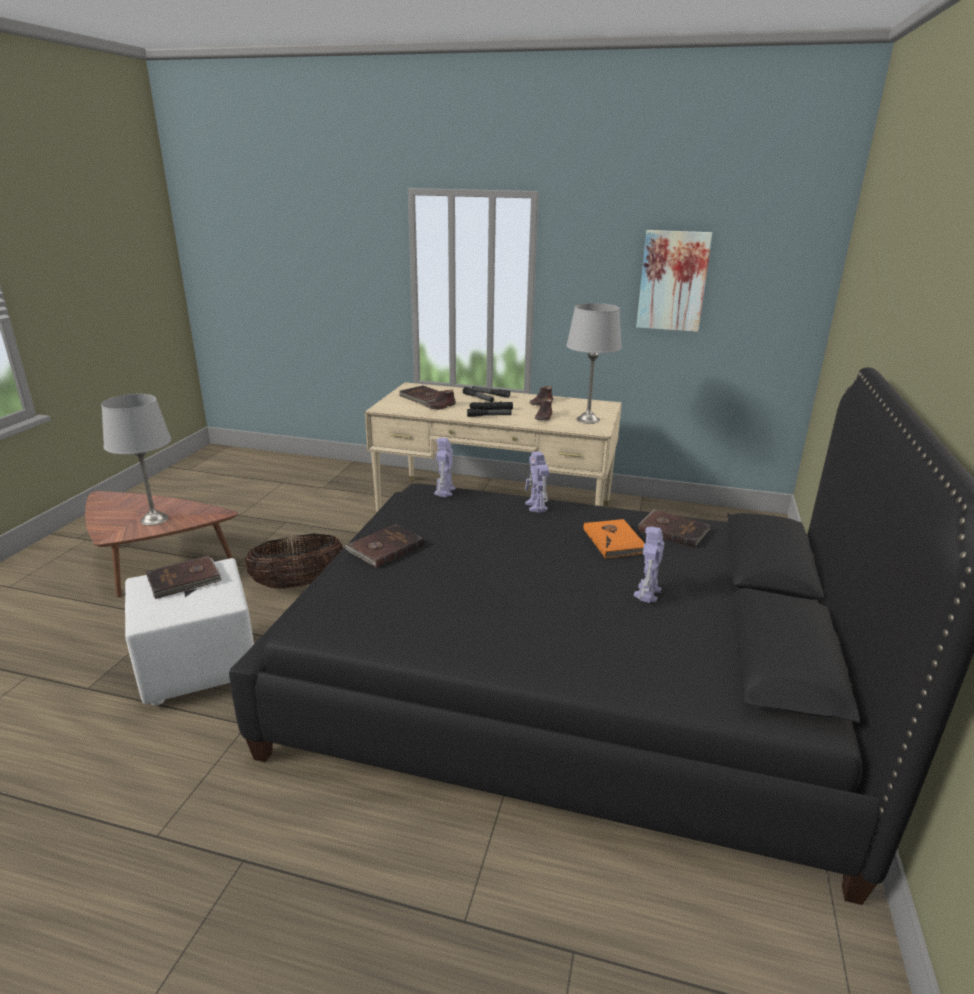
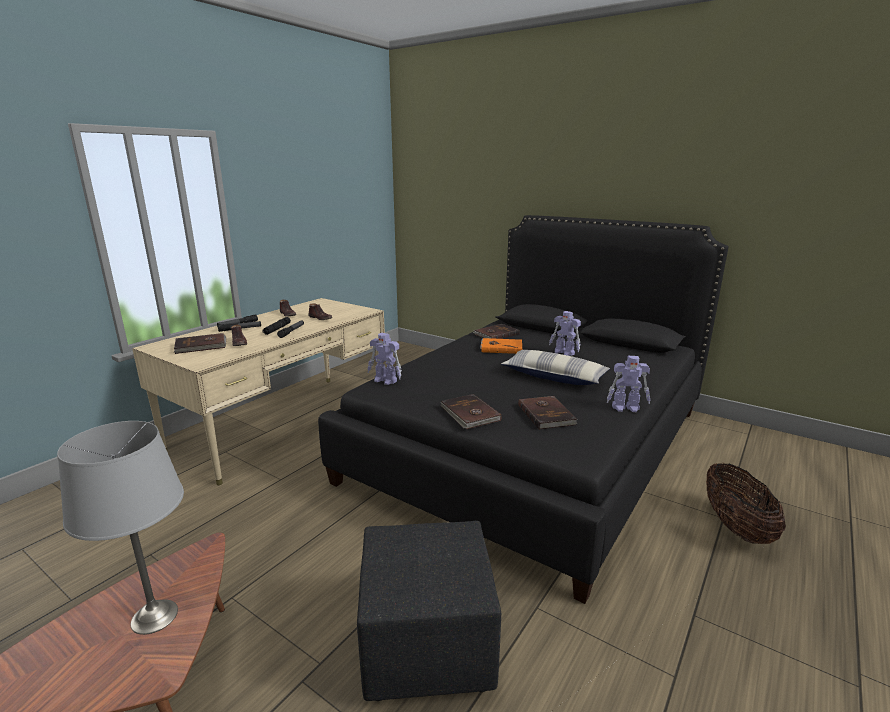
camera: 70 degrees left, 5 degrees down
white ottoman [125,558,254,706] -> black ottoman [357,521,501,701]
brown book [146,556,222,599] -> brown book moved to [518,396,577,430]
basket [244,533,343,589] -> basket moved to [706,463,786,544]
toy robot [525,451,549,513] -> toy robot moved to [607,356,651,412]
grey table lamp [566,303,622,424] -> none
picture [636,230,712,332] -> none
none -> pillow [501,350,610,385]

